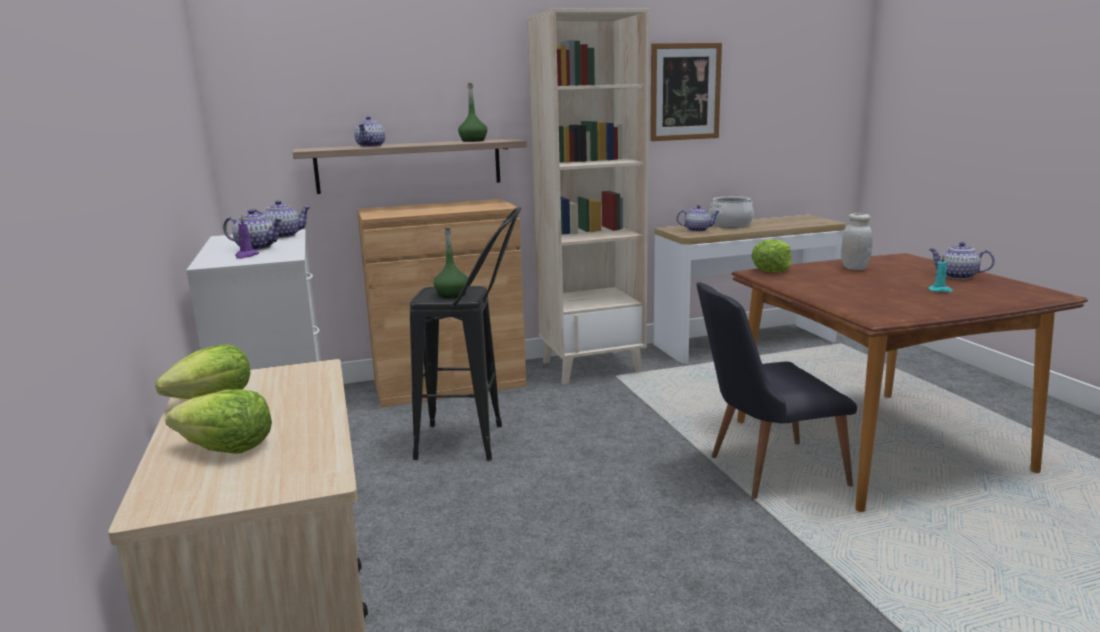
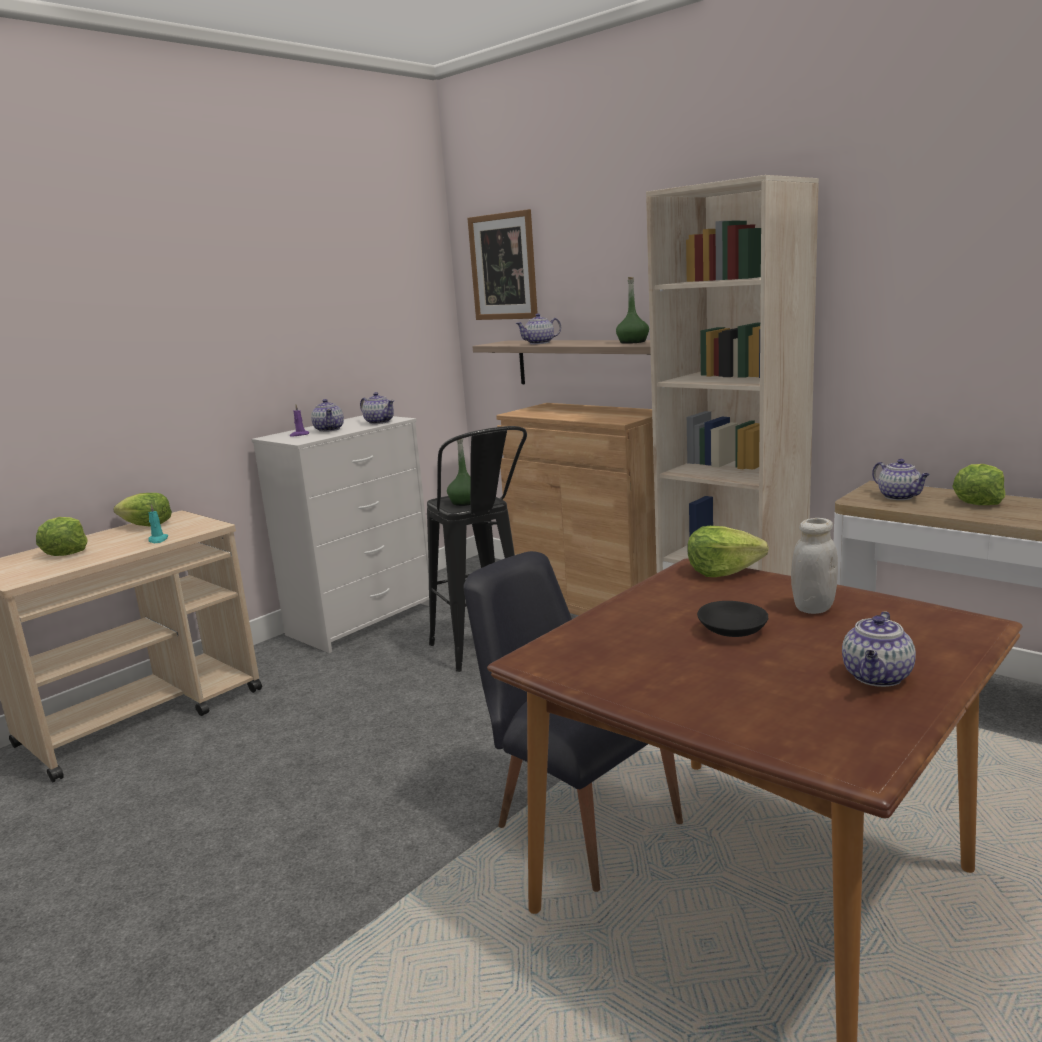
camera: 60 degrees right, 0 degrees up
picture [650,43,722,141] -> picture moved to [467,209,537,320]
cooking pot [709,196,754,228] -> lettuce [952,464,1005,505]
turquoise candle [928,255,953,292] -> turquoise candle moved to [148,504,168,543]
teapot [929,242,995,279] -> teapot turned 150 degrees counterclockwise [842,611,916,687]
none -> black bowl [697,601,769,637]

